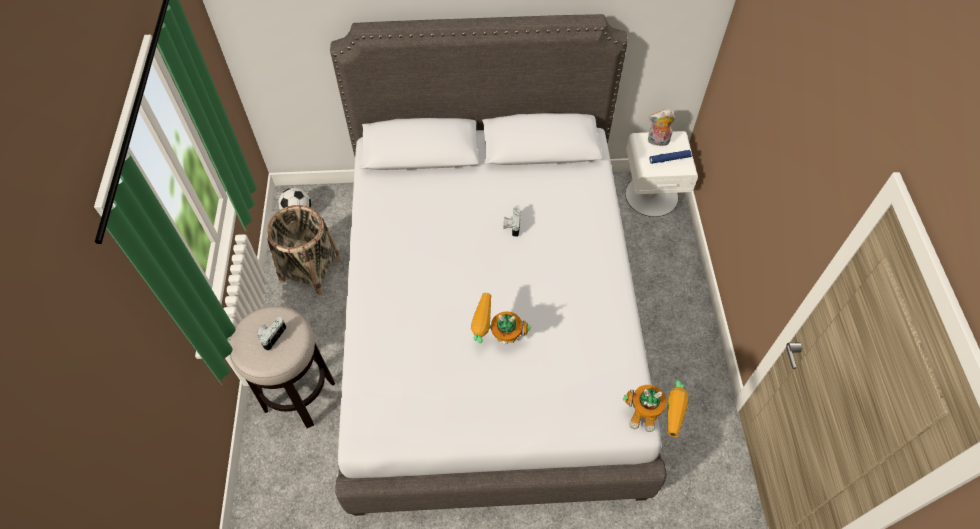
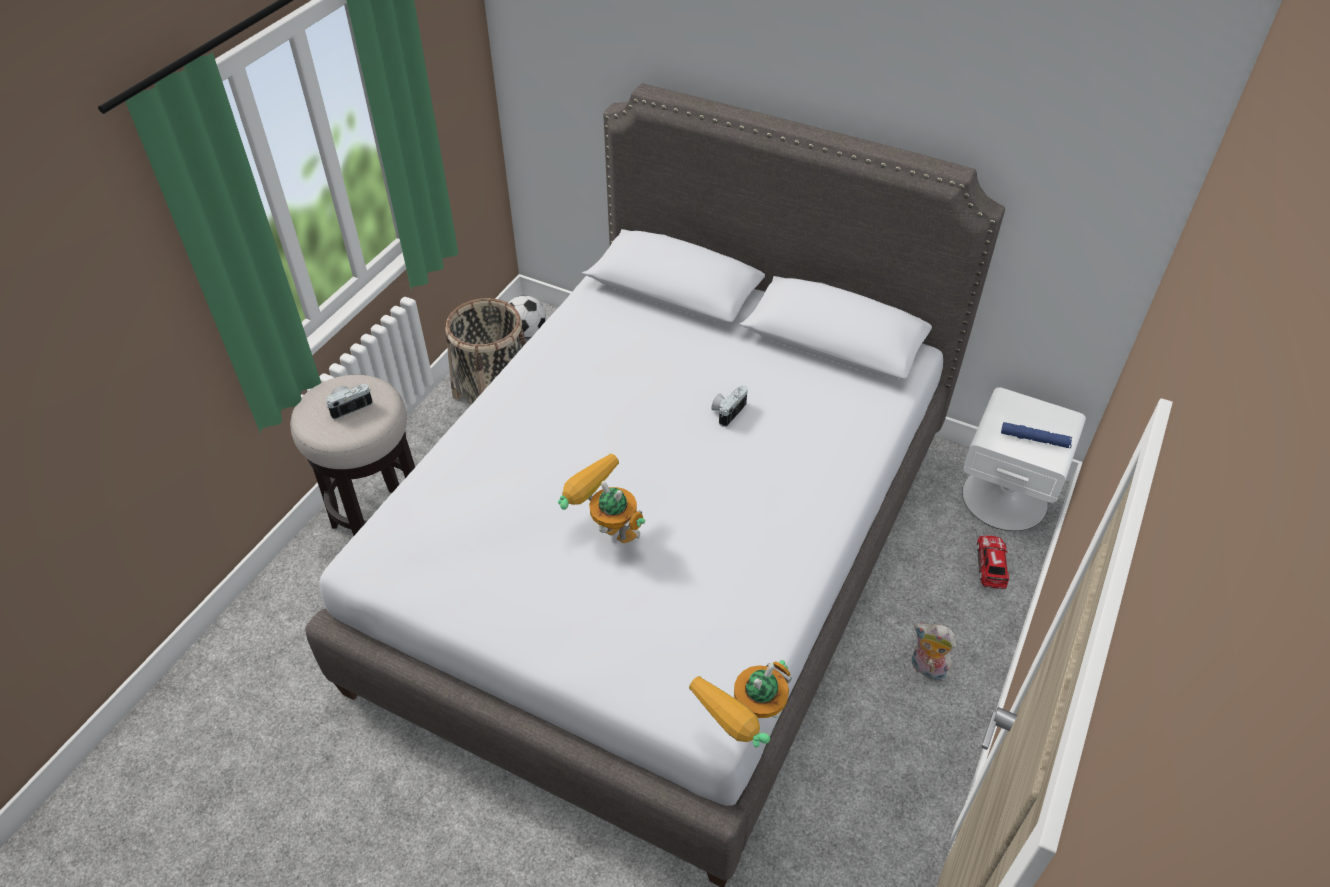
camera: 30 degrees right, 10 degrees down
toy robot [623,380,688,437] -> toy robot turned 90 degrees clockwise [689,660,792,747]
plush toy [648,109,675,148] -> plush toy moved to [912,623,956,681]
none -> toy car [977,535,1009,589]

